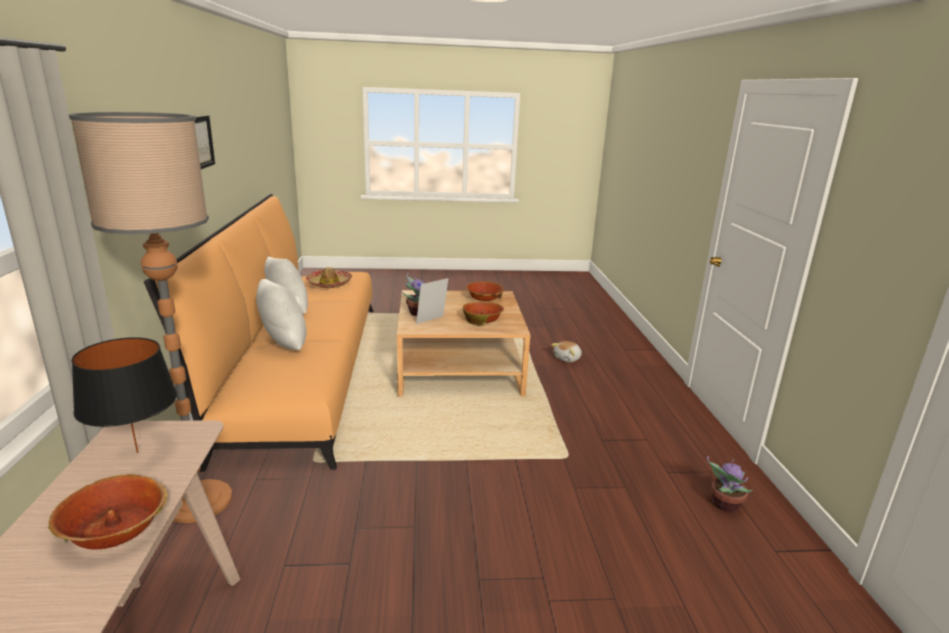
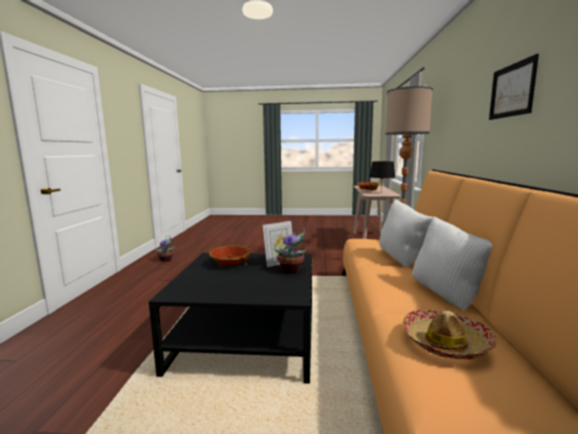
camera: 170 degrees left, 10 degrees down
beige coffee table [397,290,531,397] -> black coffee table [149,253,312,384]
bowl [466,281,504,301] -> none
plush toy [551,341,582,362] -> none

